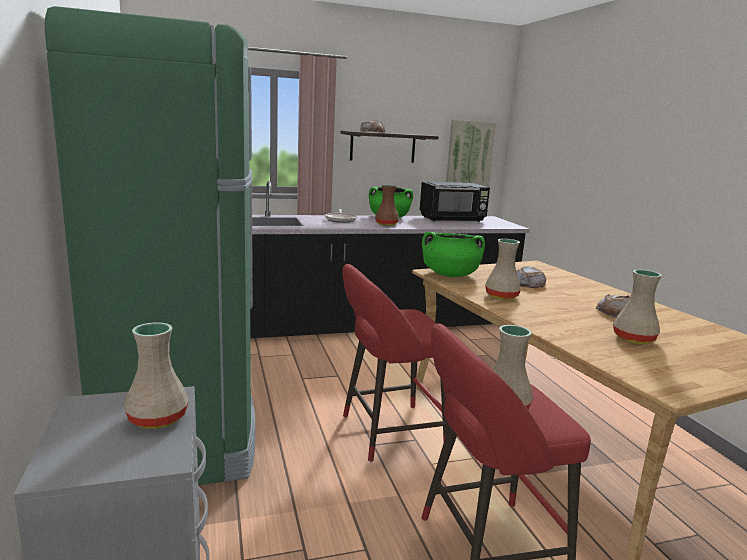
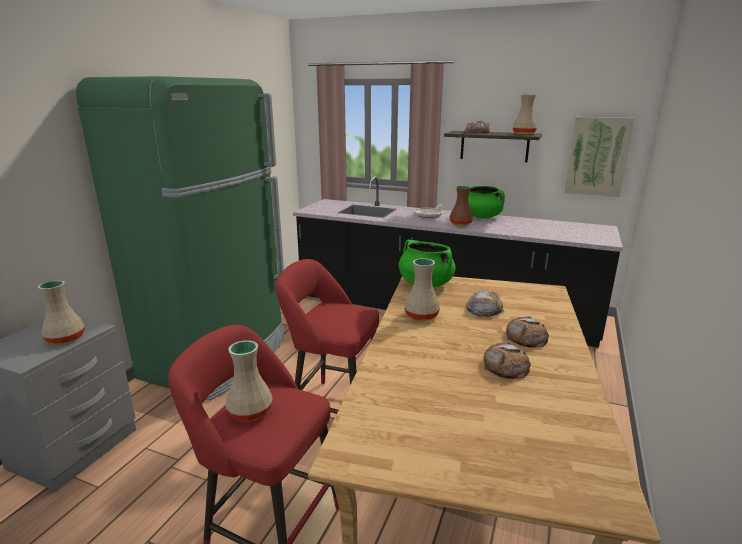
camera: 40 degrees right, 5 degrees up
black microwave [420,182,490,222] -> none
beige vase [613,270,662,344] -> beige vase moved to [513,95,537,135]
none -> bread [506,316,549,348]

